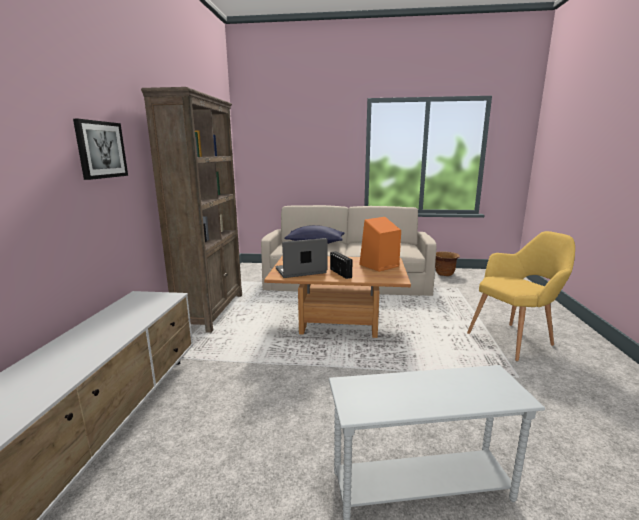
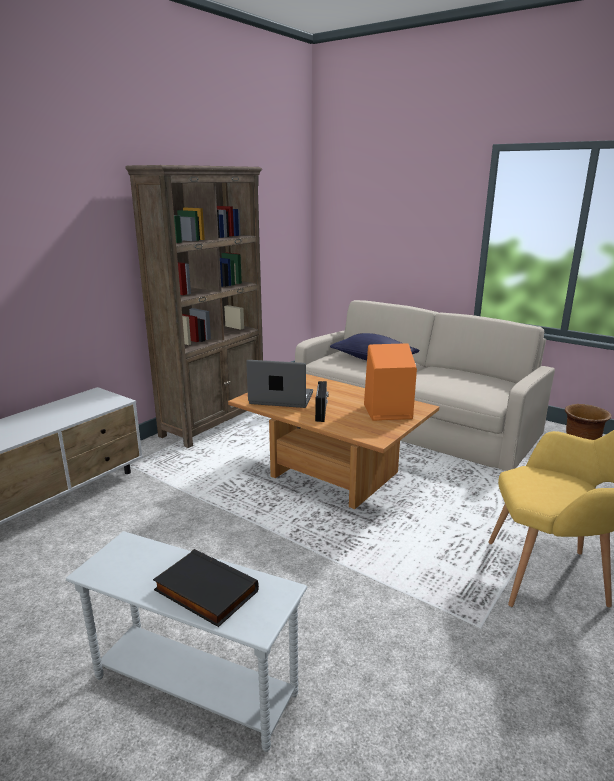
camera: 30 degrees right, 5 degrees up
picture [73,119,128,180] -> none
none -> black book [153,549,259,627]

